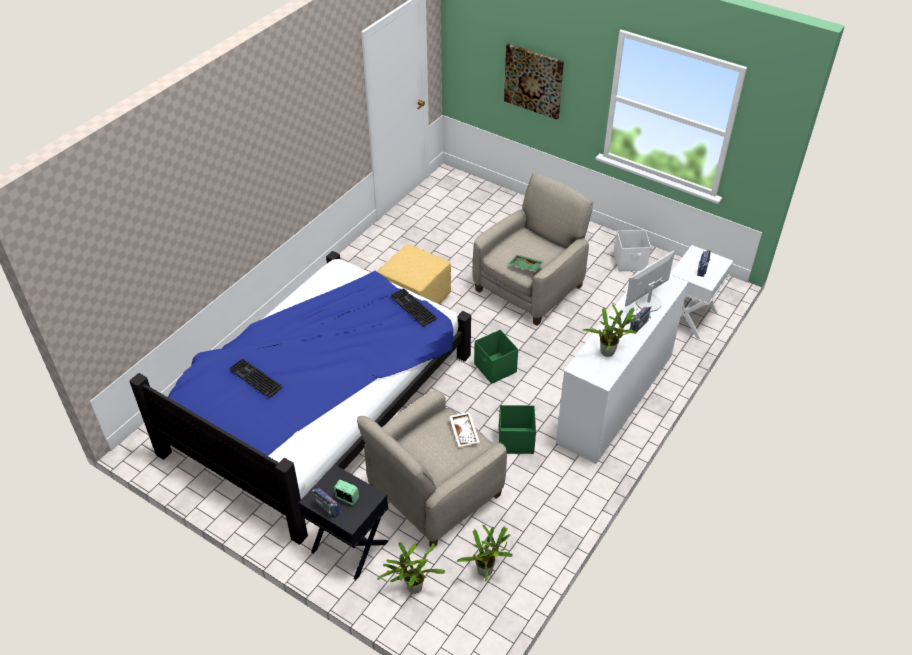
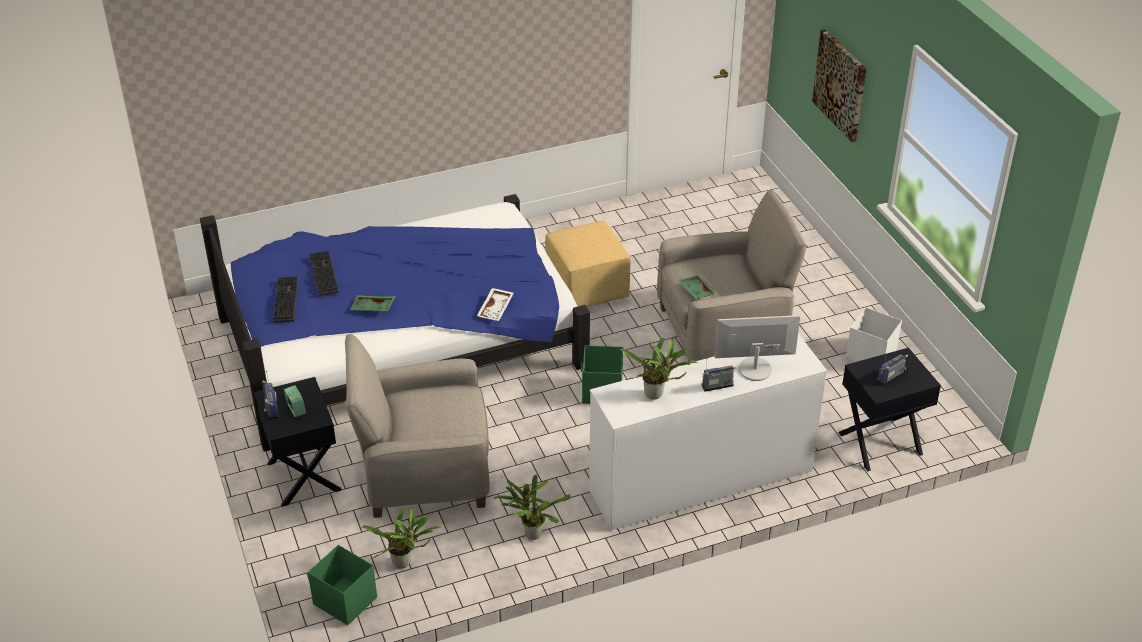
camera: 35 degrees right, 5 degrees down
potted plant [377,542,445,594] -> potted plant moved to [494,475,570,540]
keyboard [391,288,437,326] -> keyboard moved to [273,276,298,323]
white tray [449,412,480,447] -> white tray moved to [477,288,514,321]
green storage box [499,405,536,454] -> green storage box moved to [308,545,377,625]
white nightstand [670,245,733,339] -> black nightstand [838,348,941,471]
none -> green tray [350,295,395,311]

